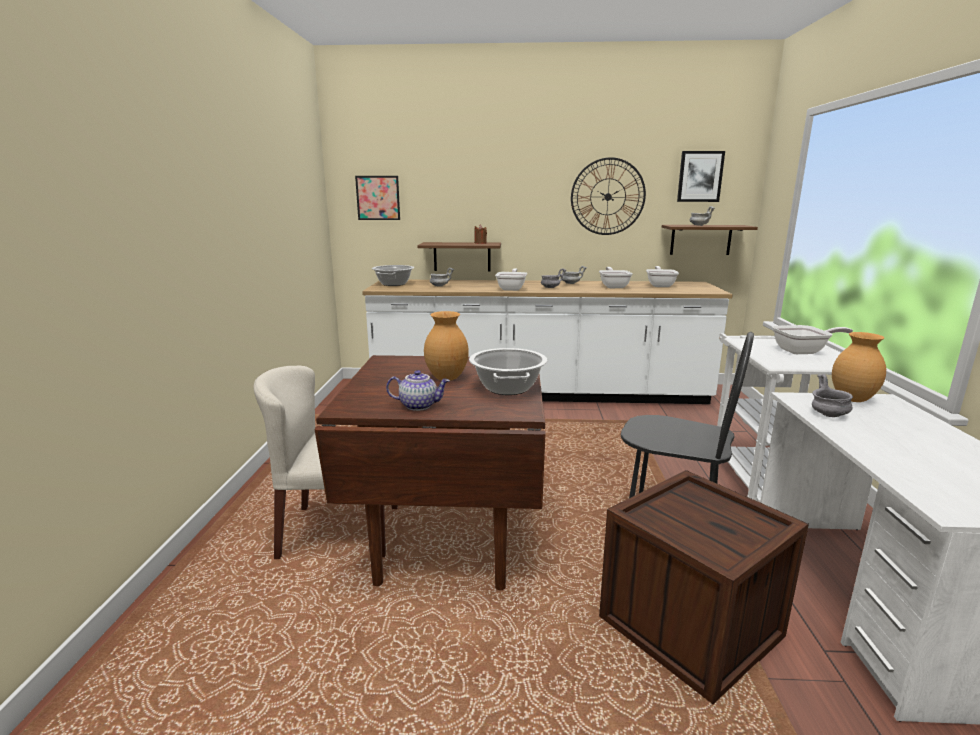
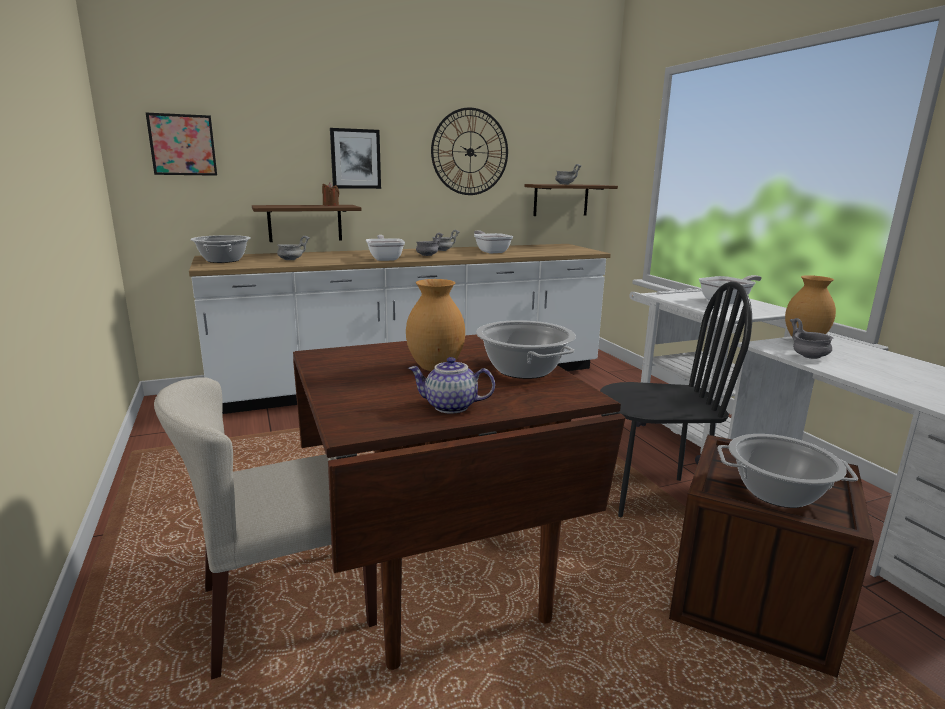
camera: 25 degrees left, 0 degrees up
teapot [386,370,450,411] -> teapot turned 150 degrees counterclockwise [408,357,495,414]
frying pan [646,266,679,287] -> none
picture [677,151,725,202] -> picture moved to [330,128,381,189]
none -> cooking pot [717,434,858,508]

